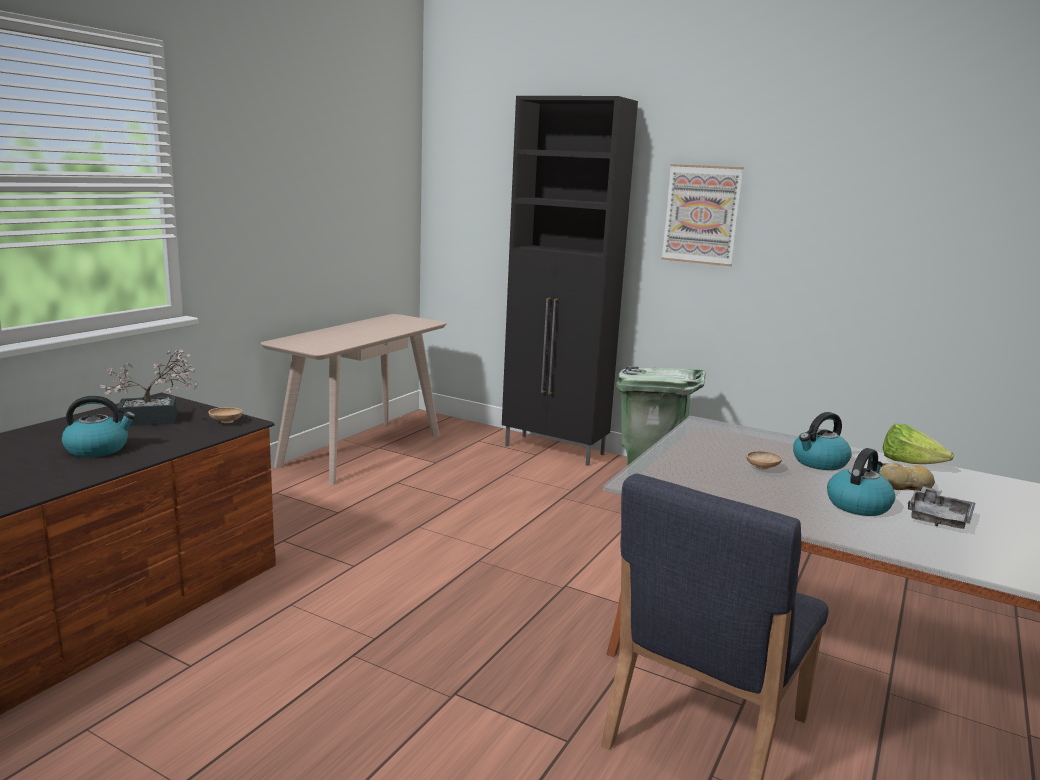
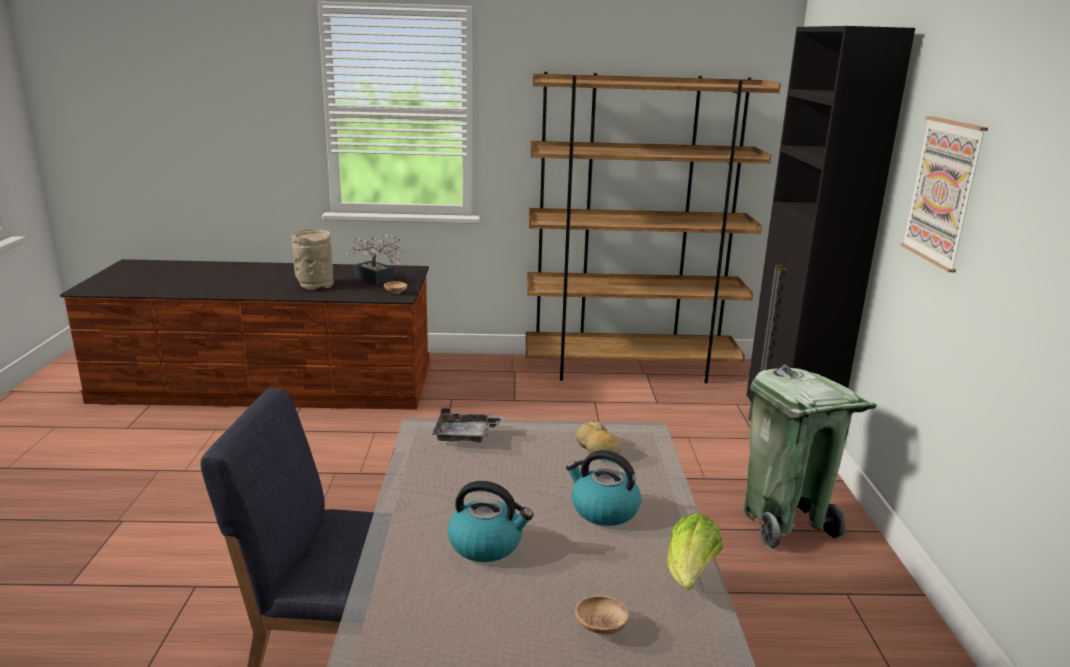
camera: 60 degrees right, 5 degrees up
kettle [62,396,136,457] -> beige vase [292,229,334,290]
beige console table [261,314,447,485] -> brown bookcase [526,72,781,383]
brown bowl [746,451,782,470] -> brown bowl moved to [575,595,629,635]
bread [879,463,935,491] -> bread moved to [576,420,621,454]
grey tray [908,486,975,529] -> grey tray moved to [432,408,505,443]

